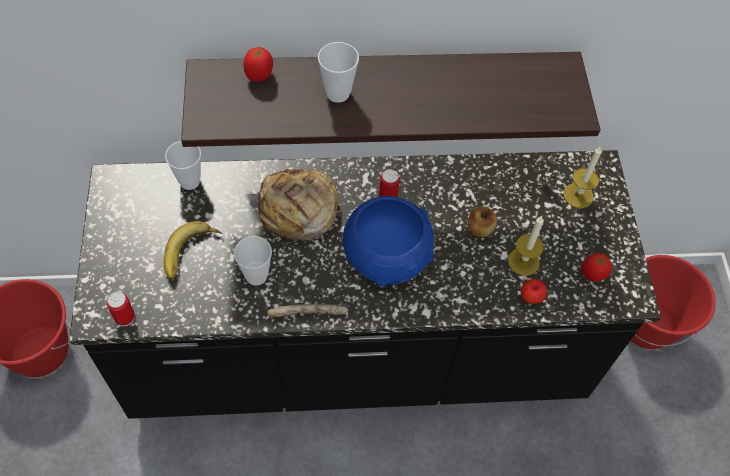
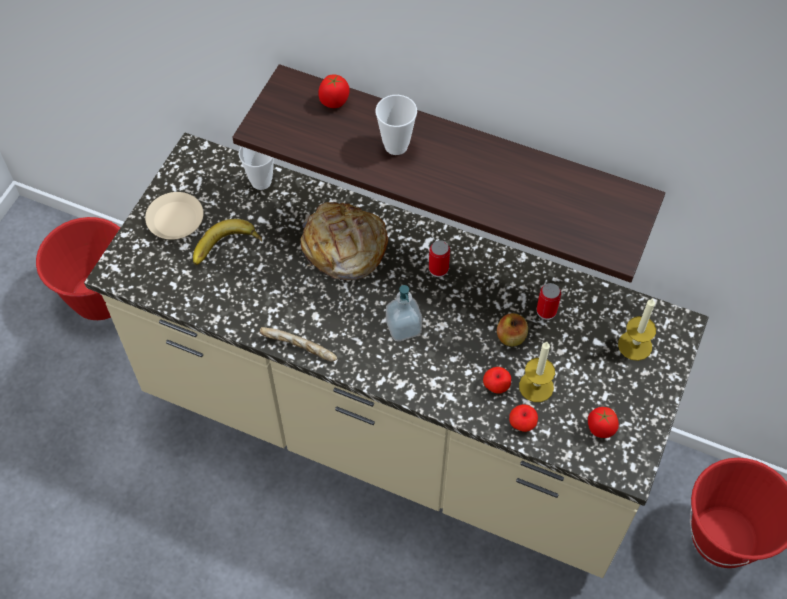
camera: 30 degrees right, 0 degrees up
black counter [69,150,661,419] -> beige counter [84,133,708,578]
can [107,291,135,326] -> can moved to [537,283,561,320]
cup [234,236,272,286] -> none
blue bowl [343,196,434,286] -> soap dispenser [386,285,422,341]
none -> beige plate [145,192,204,240]
none -> apple [483,367,511,393]

